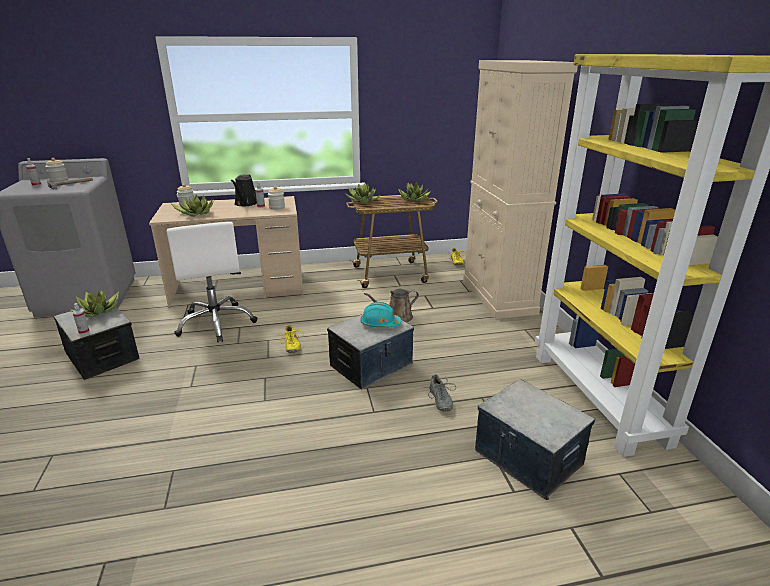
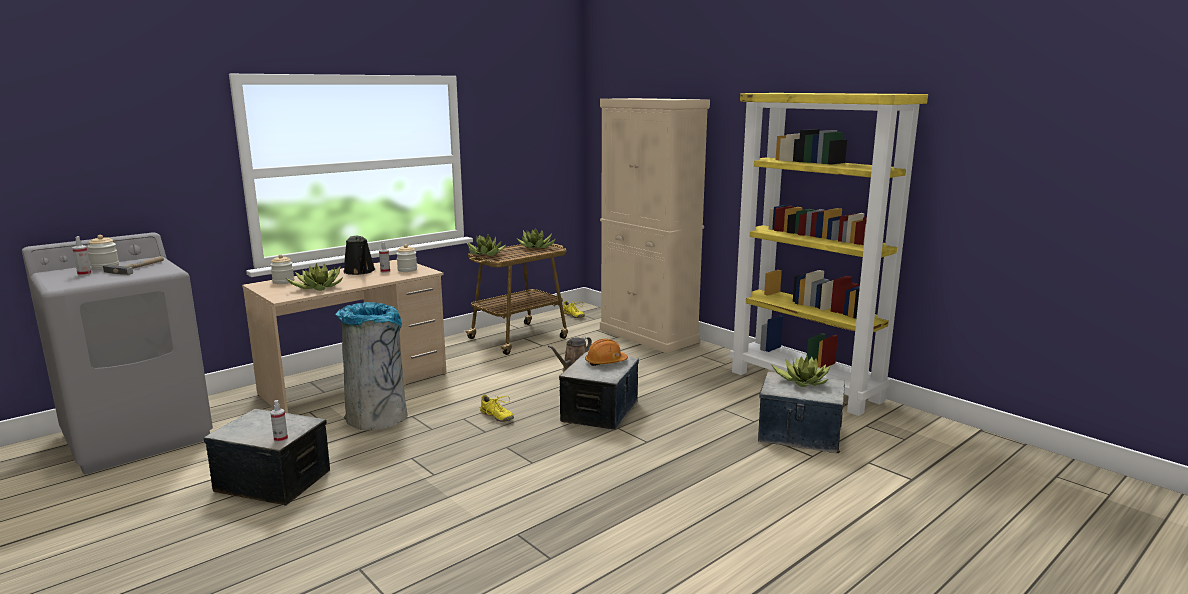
camera: 30 degrees left, 10 degrees down
potted plant [69,290,119,317] -> potted plant moved to [771,356,831,387]
white office chair [166,222,258,342] -> grey trash can [335,302,408,431]
turquoise hard hat [361,302,401,327] -> orange hard hat [585,339,628,366]
grey shoe [423,374,456,412] -> none

